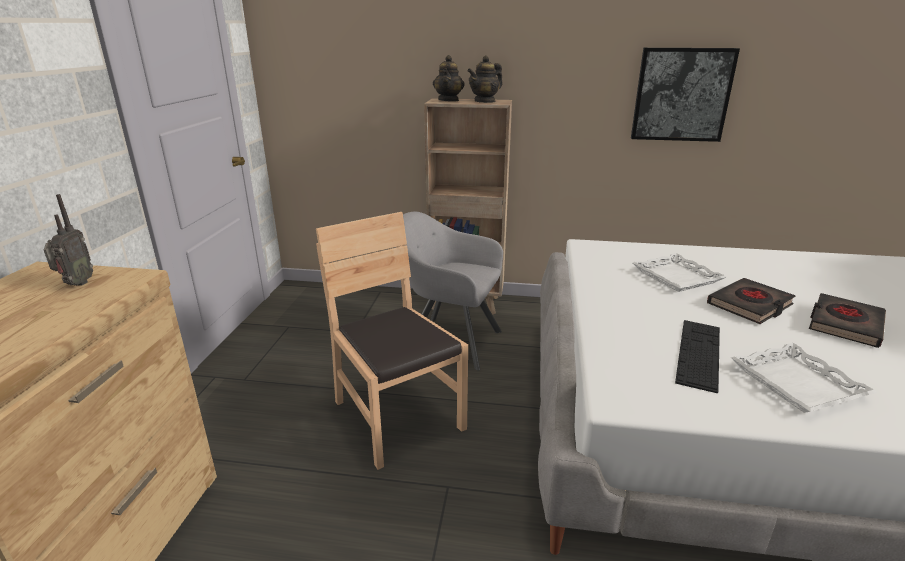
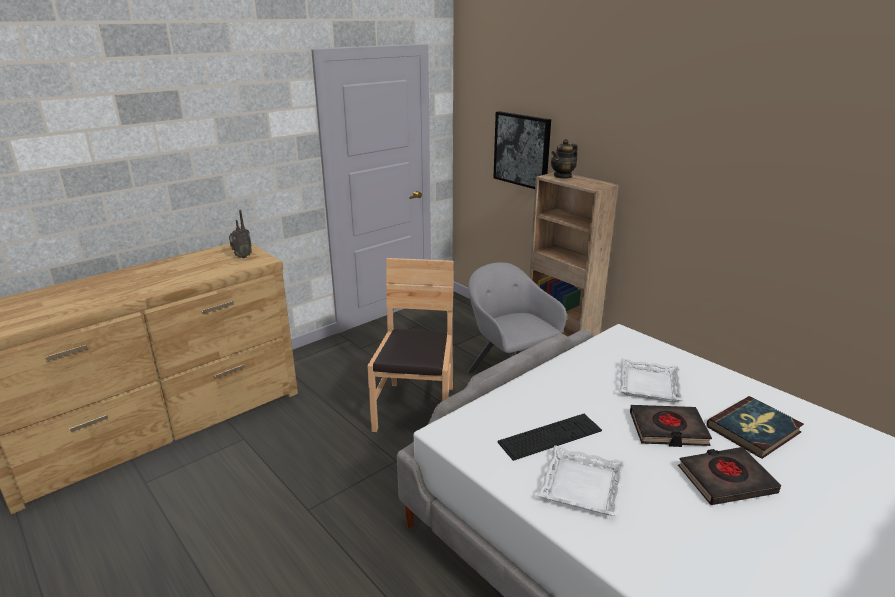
camera: 40 degrees right, 0 degrees up
teapot [468,56,503,103] -> none
picture [631,48,740,142] -> picture moved to [493,111,551,189]
none -> book [707,396,804,459]

